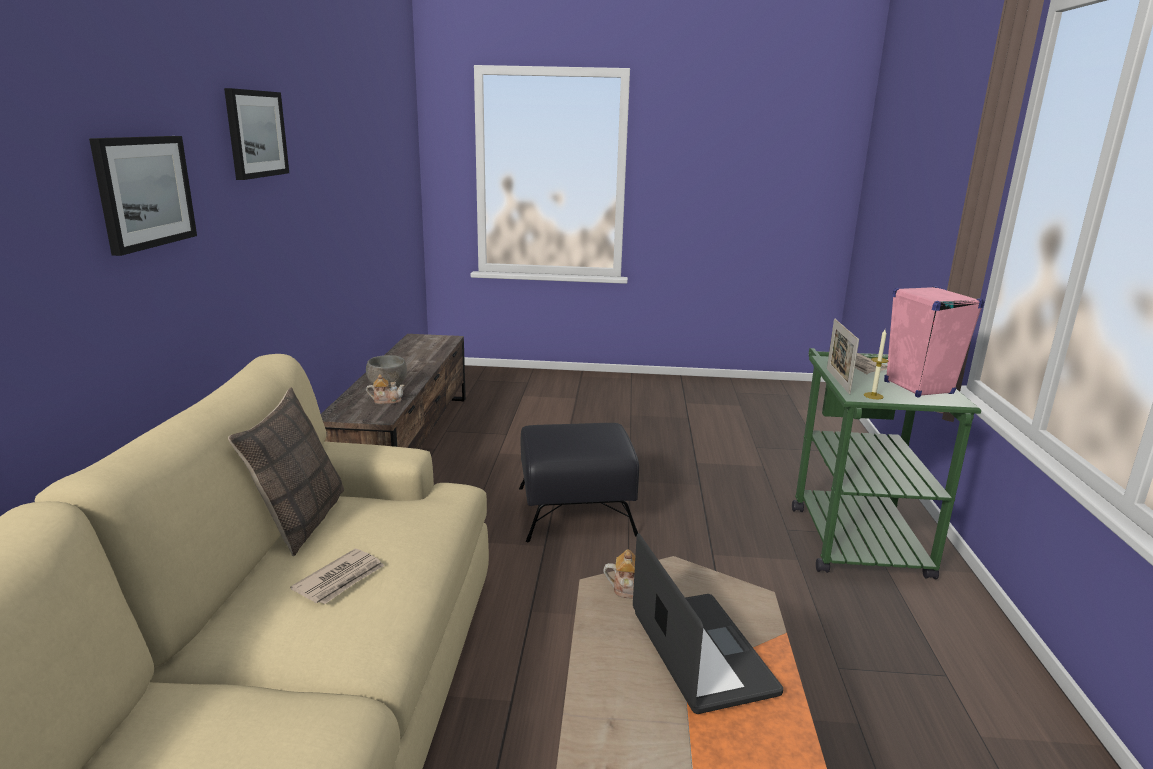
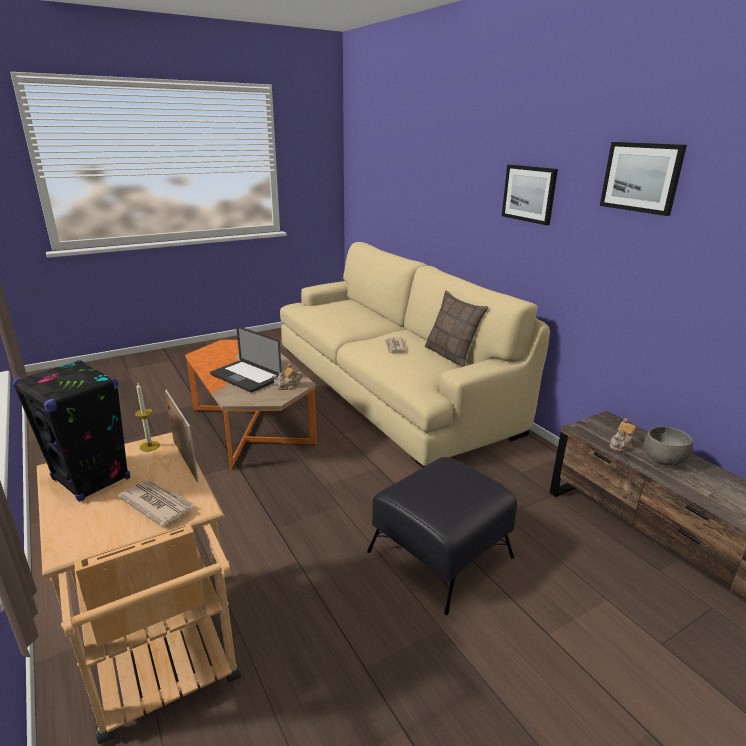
camera: 145 degrees right, 5 degrees up
green cart [792,348,981,580] -> beige cart [37,432,241,745]
pink speaker [884,286,984,398] -> black speaker [12,360,130,502]

